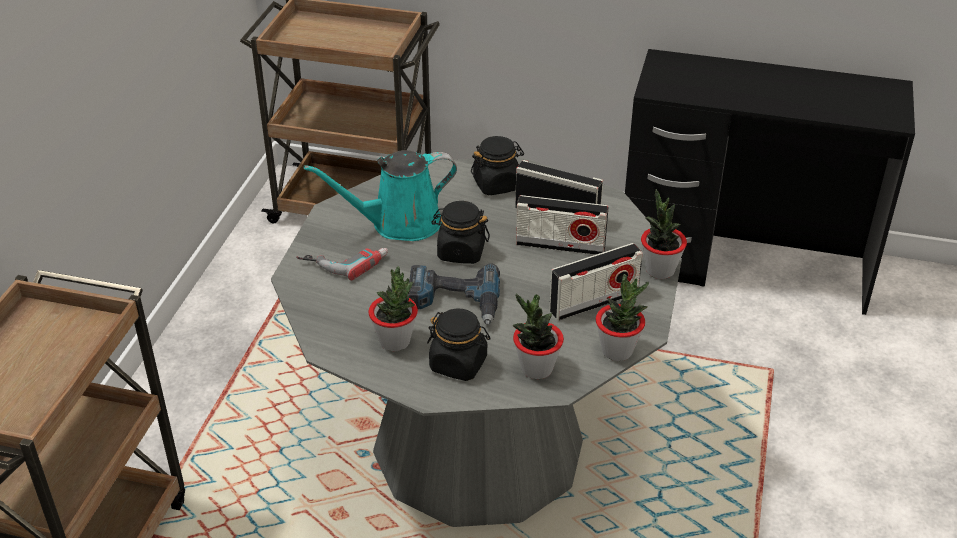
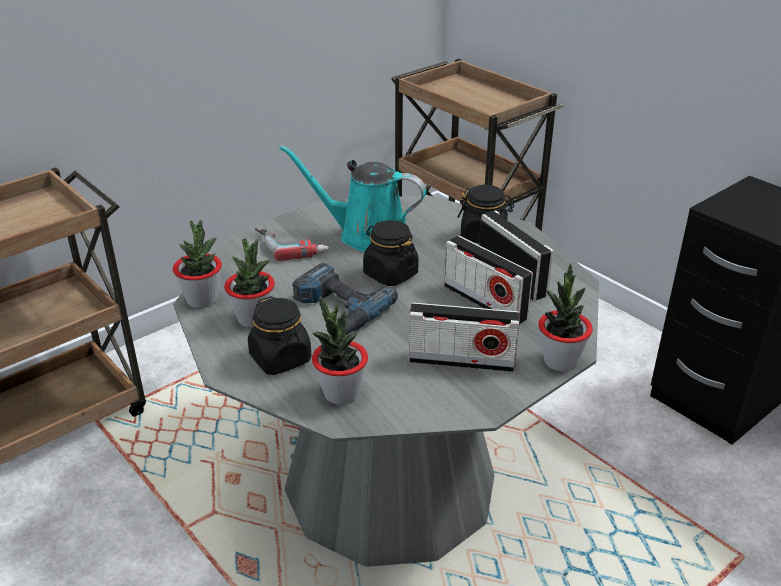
camera: 35 degrees right, 5 degrees down
potted plant [596,274,649,361] -> potted plant moved to [173,220,222,308]

